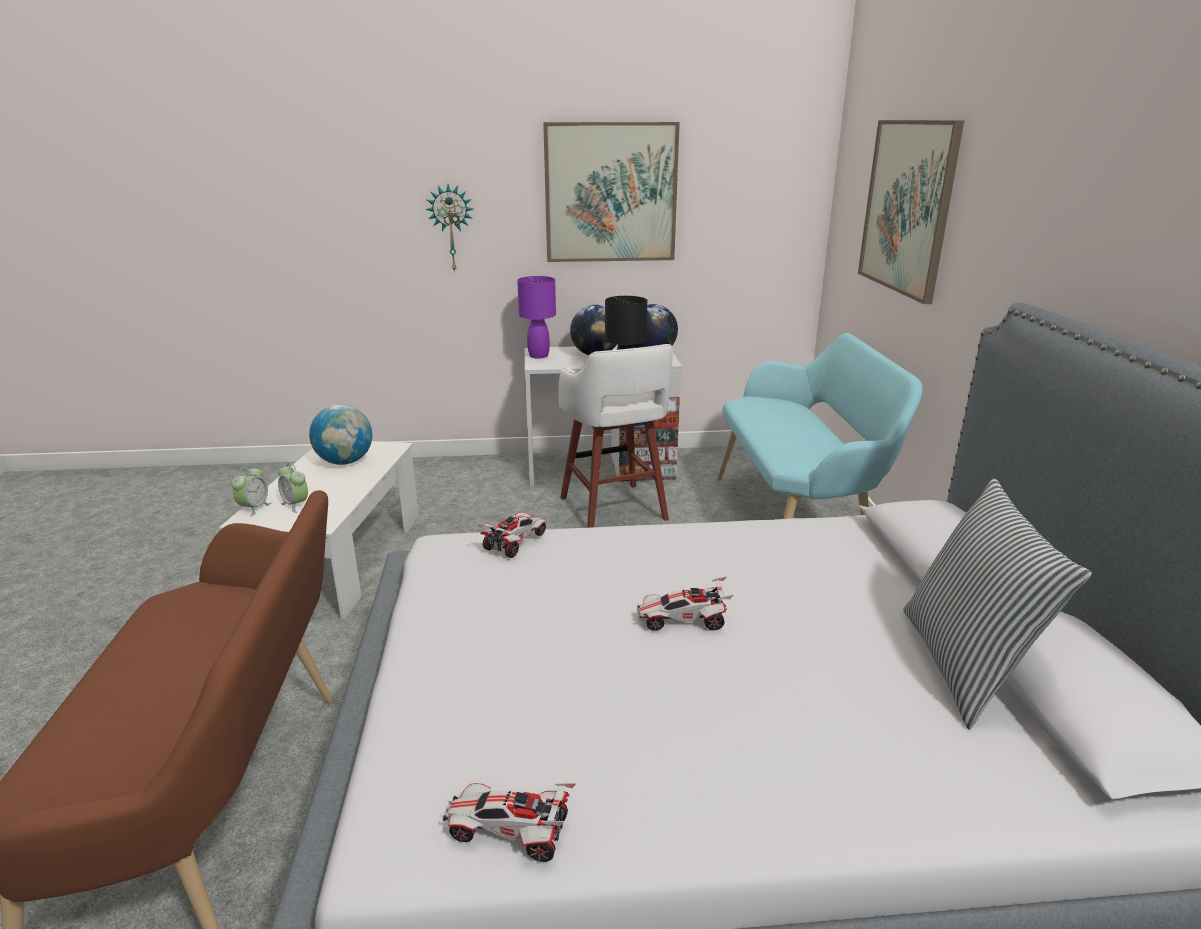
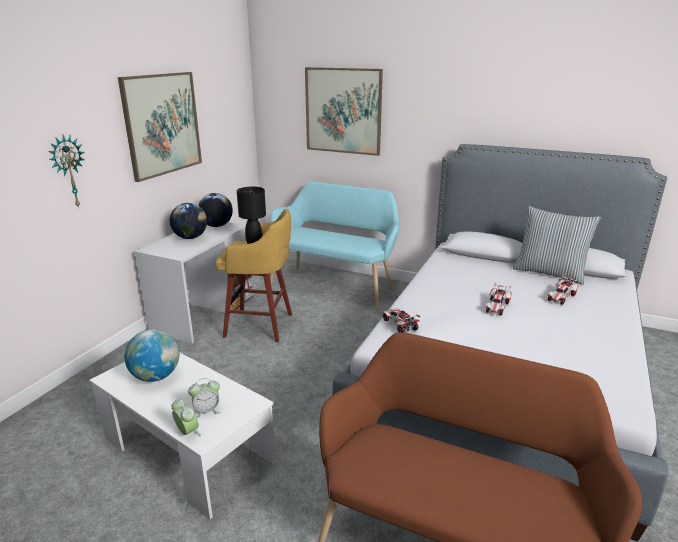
camera: 60 degrees left, 0 degrees up
toy car [443,783,576,862] -> toy car moved to [548,274,579,305]
purple table lamp [517,276,556,359] -> none
white stool [559,344,673,528] -> yellow stool [215,209,292,342]

